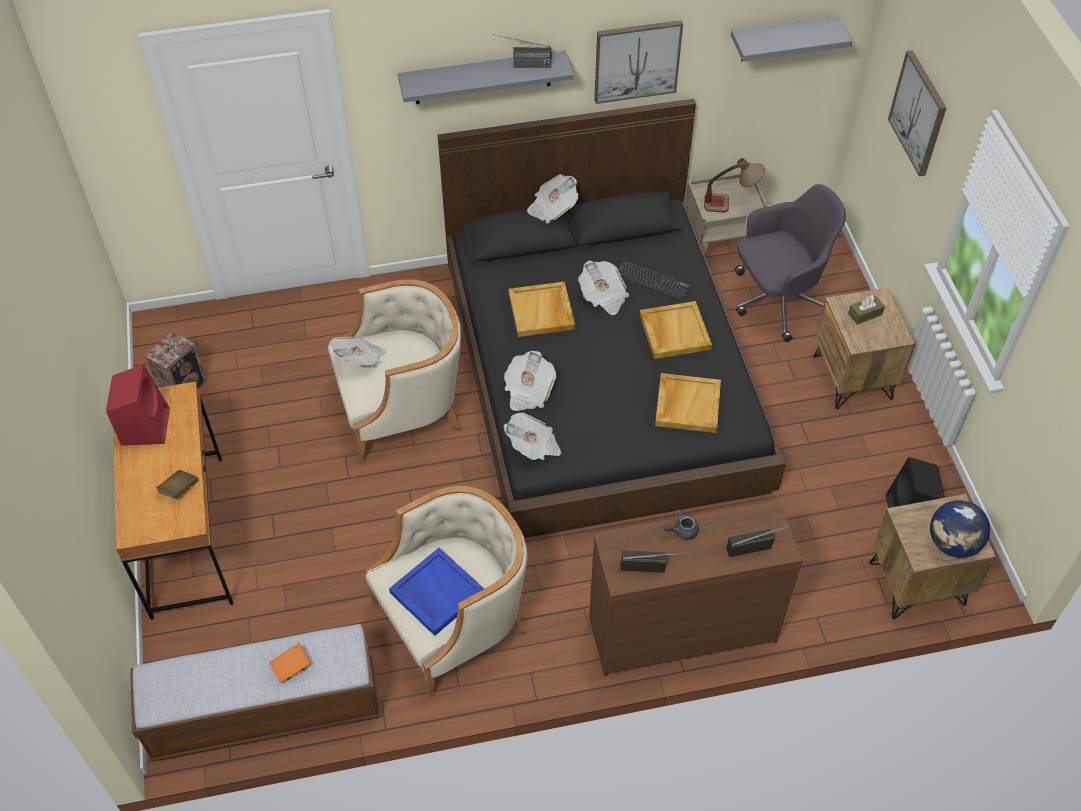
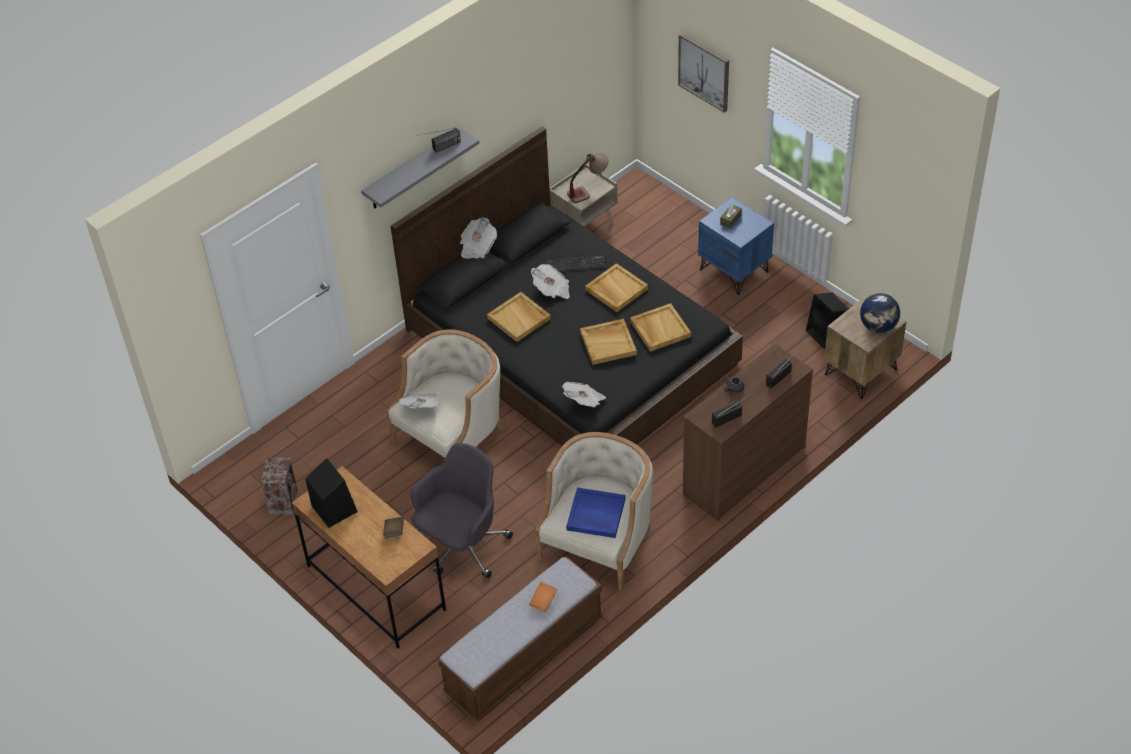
camera: 30 degrees left, 5 degrees down
red speaker [106,364,170,446] -> black speaker [305,458,358,528]
newspaper [504,351,556,411] -> none
picture [594,20,683,104] -> none
grey shelf [731,16,852,61] -> none
grey office chair [735,184,846,342] -> grey office chair moved to [410,443,513,578]
brown nightstand [814,288,916,409] -> blue nightstand [698,197,774,295]
none -> beige tray [580,319,637,365]

